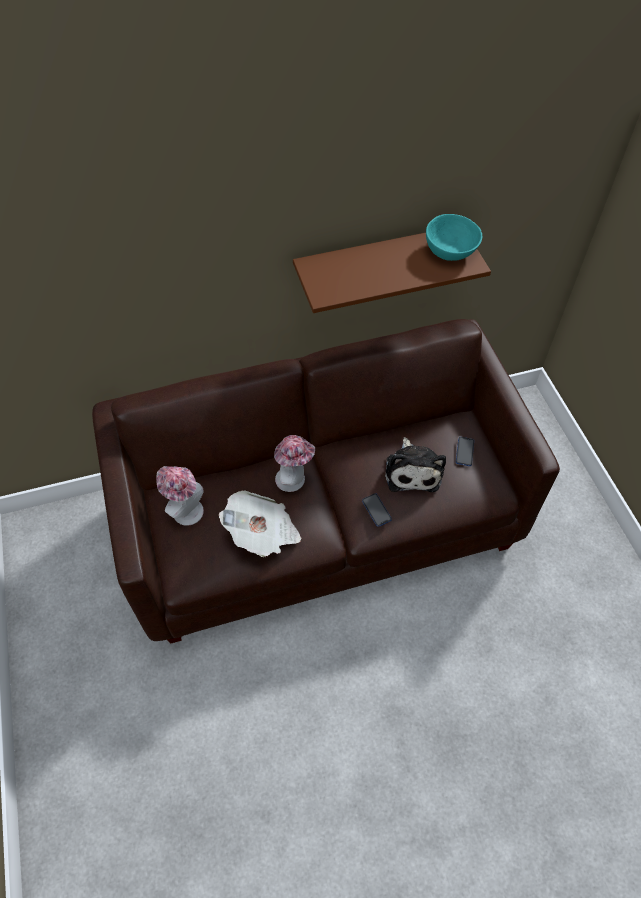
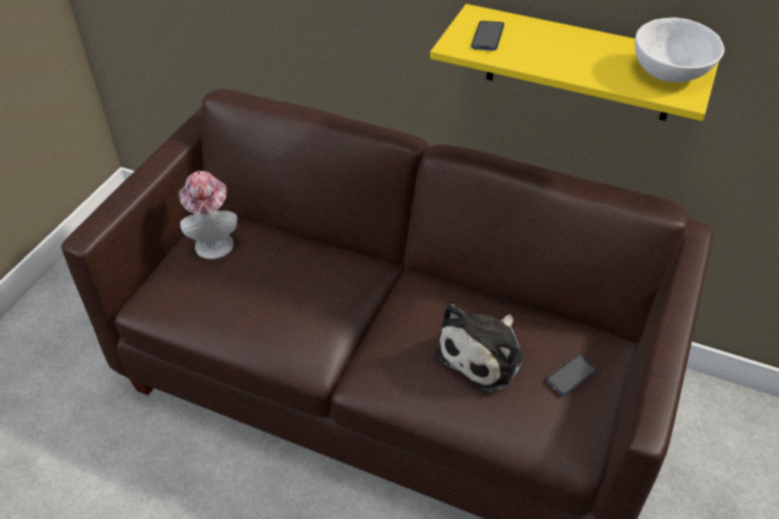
camera: 40 degrees right, 10 degrees down
newspaper [219,490,301,557] -> none
hat [274,435,315,492] -> none
brown shelf [293,233,491,313] -> yellow shelf [430,4,719,121]
phone [362,493,392,527] -> phone moved to [471,21,504,51]
turquoise bowl [426,214,482,261] -> white bowl [635,18,725,82]

